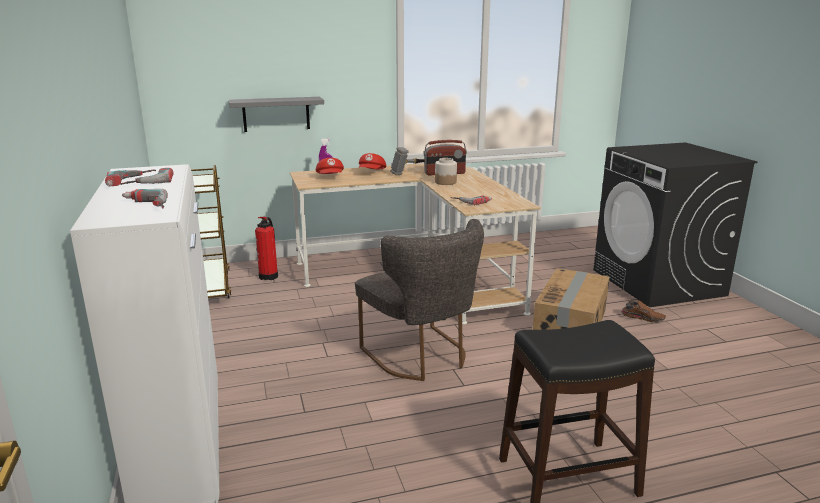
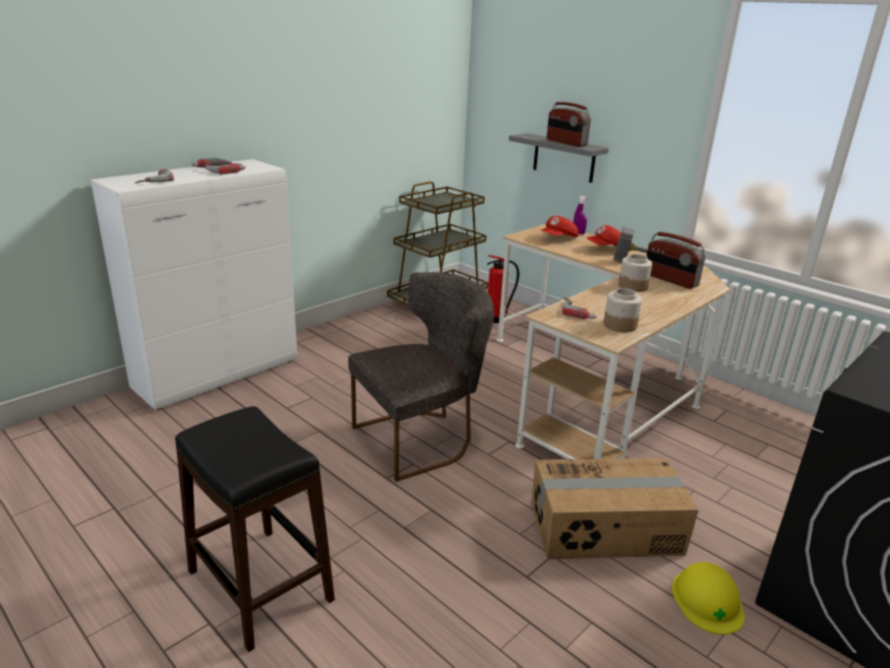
camera: 60 degrees right, 5 degrees up
grey chair [355,219,484,381] -> grey chair turned 150 degrees counterclockwise [348,272,494,482]
brown shoe [621,300,666,322] -> yellow hard hat [672,562,744,634]
none -> radio [547,102,591,147]
none -> jar [604,288,642,332]

